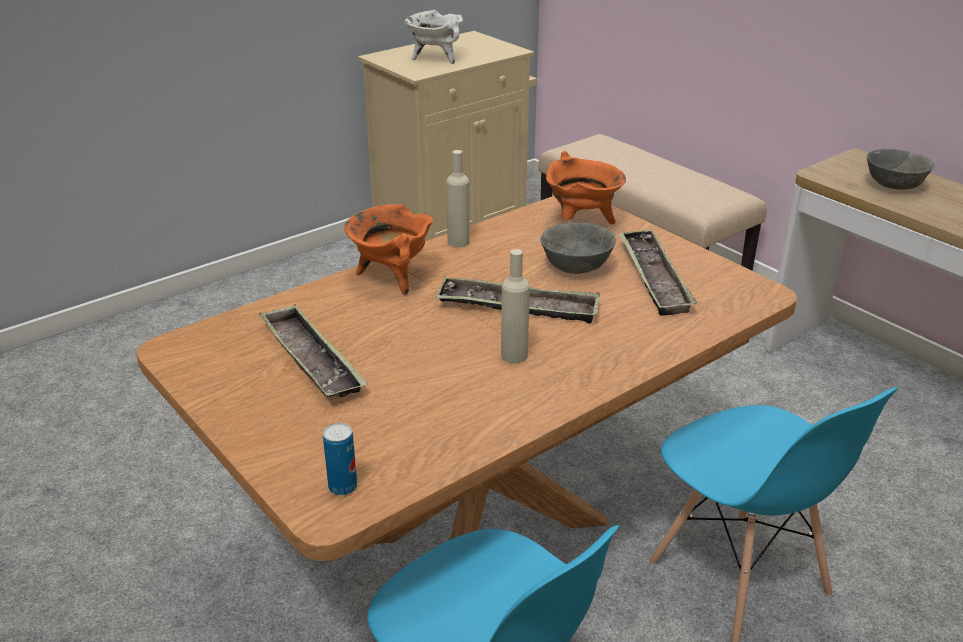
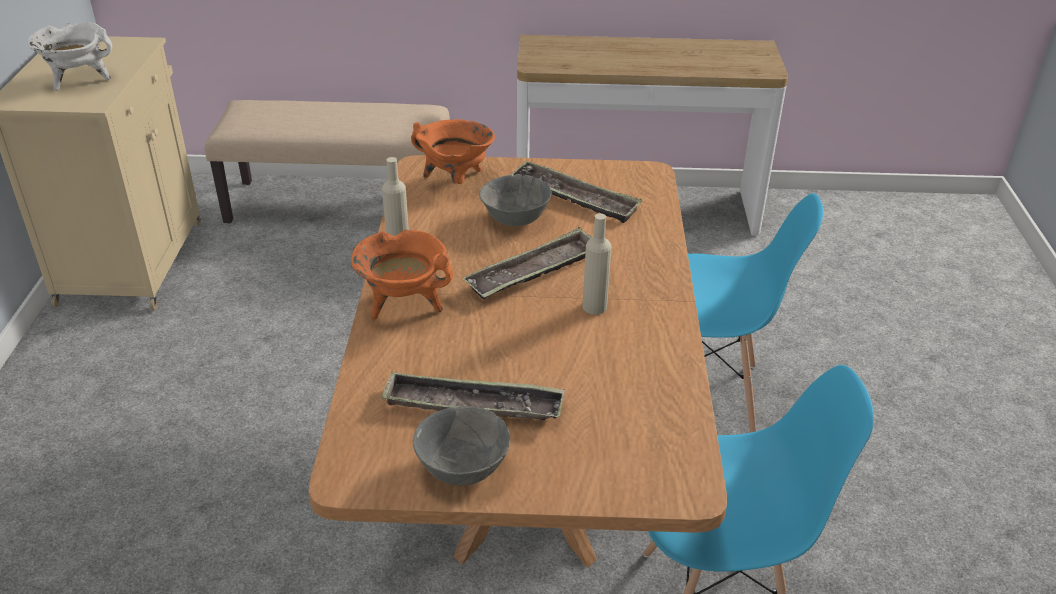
camera: 50 degrees left, 5 degrees up
can [323,423,357,495] -> none
grey bowl [867,149,935,190] -> grey bowl moved to [413,406,510,486]

